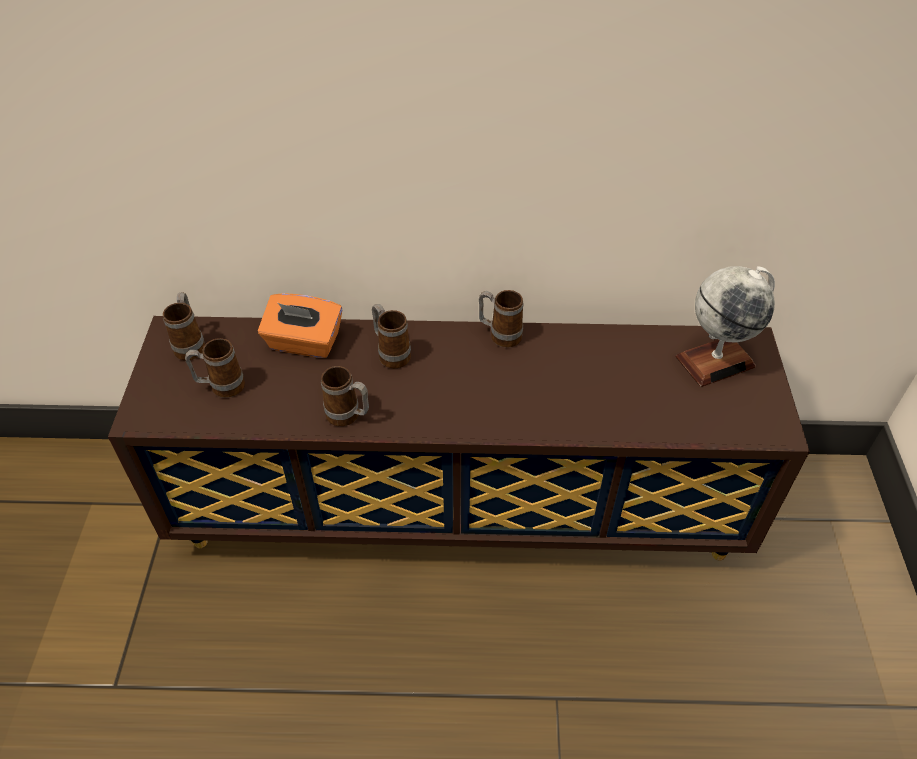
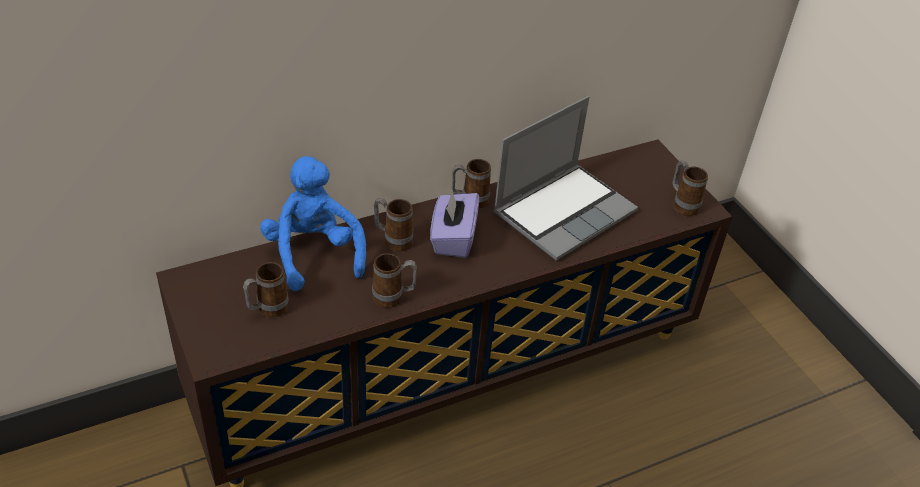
camera: 30 degrees left, 5 degrees down
mug [163,292,205,360] -> mug moved to [673,160,708,216]
orange tissue box [258,293,342,358] -> blue plush toy [260,156,366,291]
globe [676,266,775,387] -> none
none -> purple tissue box [430,190,479,258]
none -> laptop [494,96,638,261]

